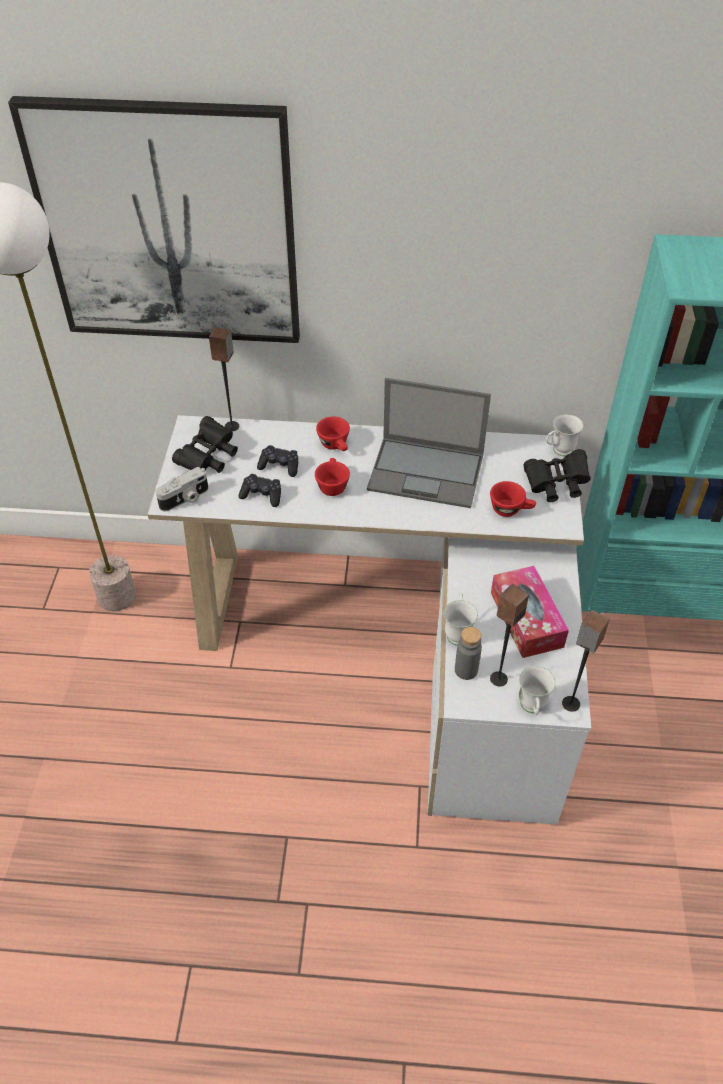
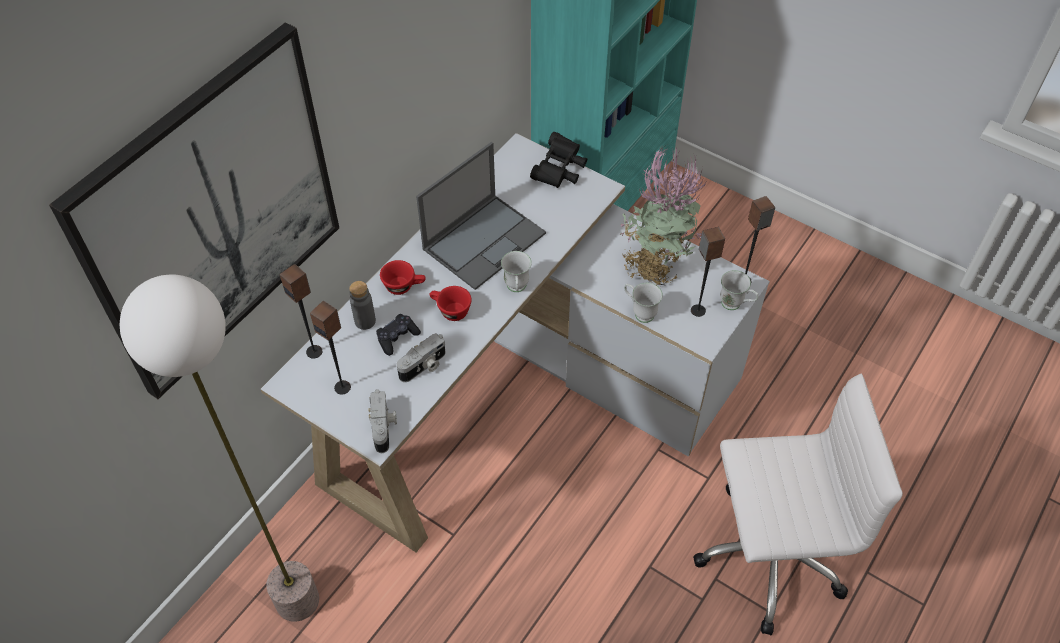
camera: 60 degrees left, 5 degrees up
black binoculars [172,416,238,473] -> speaker [310,301,351,394]
black game controller [238,474,281,507] -> camera [397,333,445,382]
grey bottle [455,627,482,680] -> grey bottle moved to [349,281,376,330]
red cup [490,481,536,517] -> none
tissue box [491,566,569,658] -> potted plant [619,146,706,286]
white mug [546,414,583,456] -> white mug moved to [501,251,532,292]
none -> white office chair [693,374,903,635]

